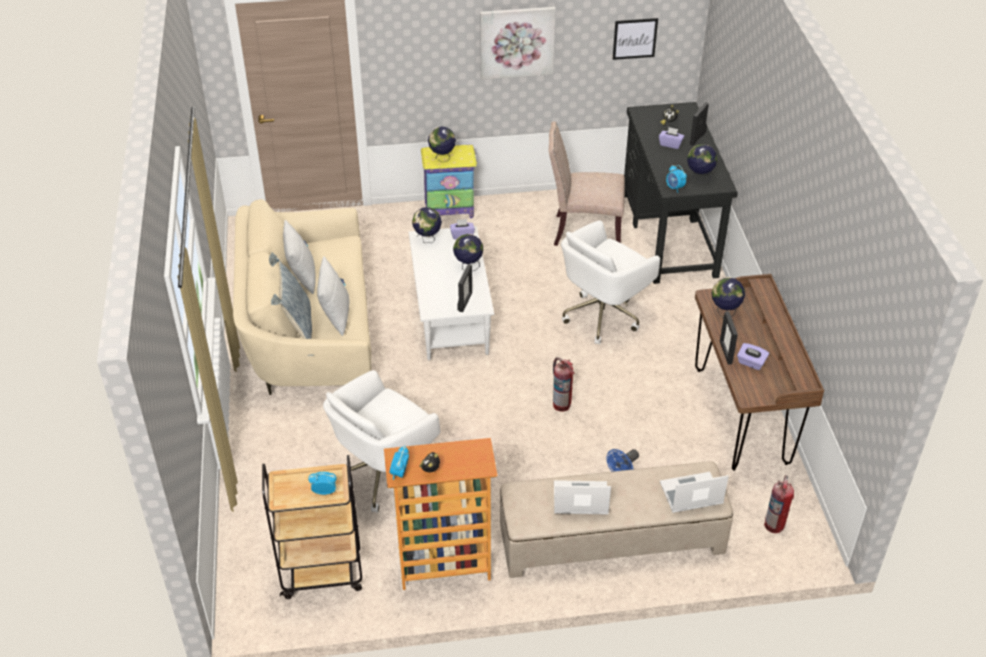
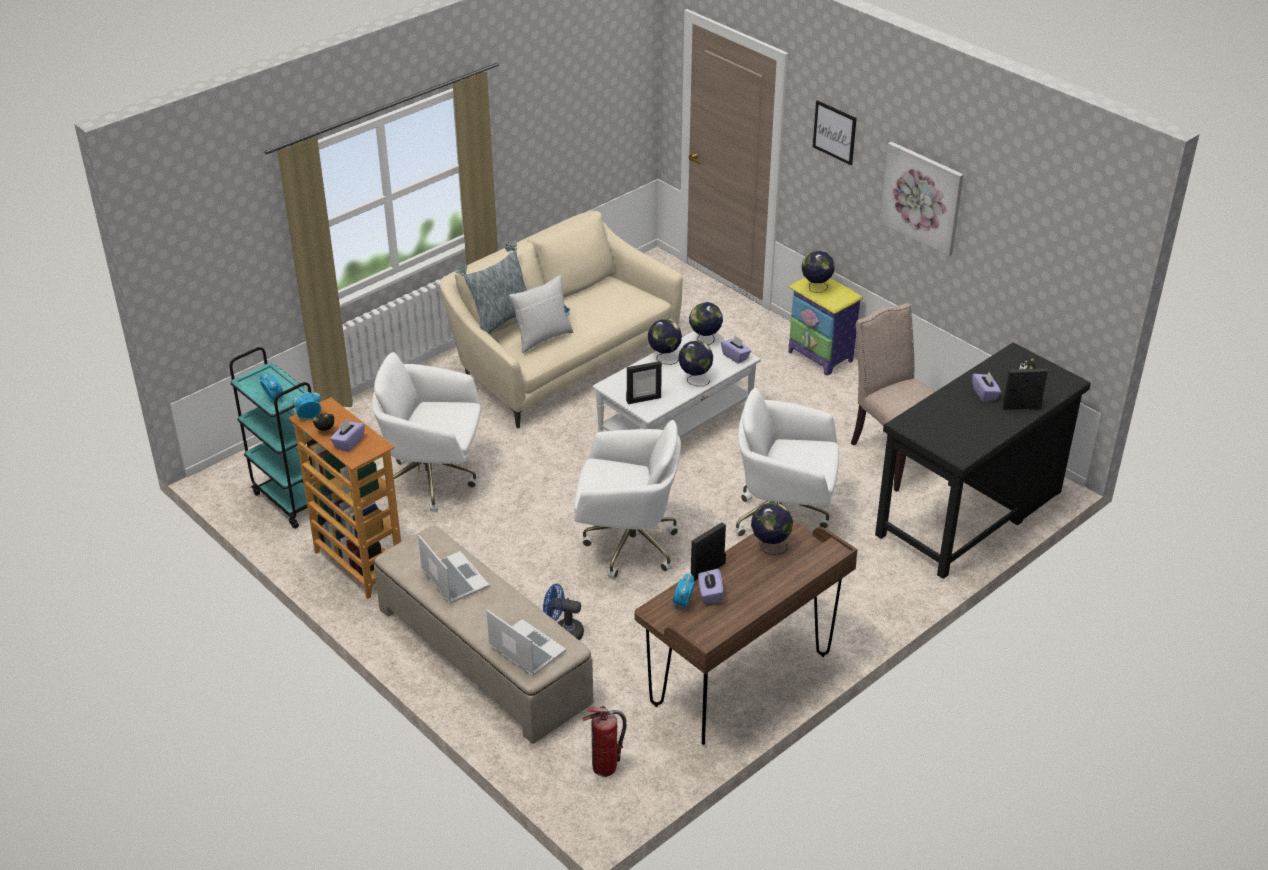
camera: 55 degrees right, 5 degrees down
brown cart [262,455,362,599] -> turquoise cart [229,347,313,529]
grey pillow [283,220,315,294] -> none
fire extinguisher [553,357,574,411] -> white office chair [574,420,681,578]
picture [613,18,658,60] -> picture moved to [813,100,857,165]
alarm clock [666,165,687,193] -> alarm clock moved to [672,573,695,610]
globe [687,144,717,183] -> globe moved to [648,319,682,365]
none -> purple tissue box [330,419,365,452]

